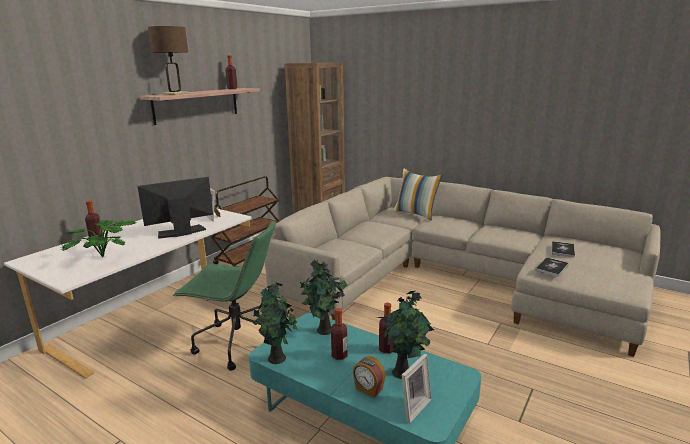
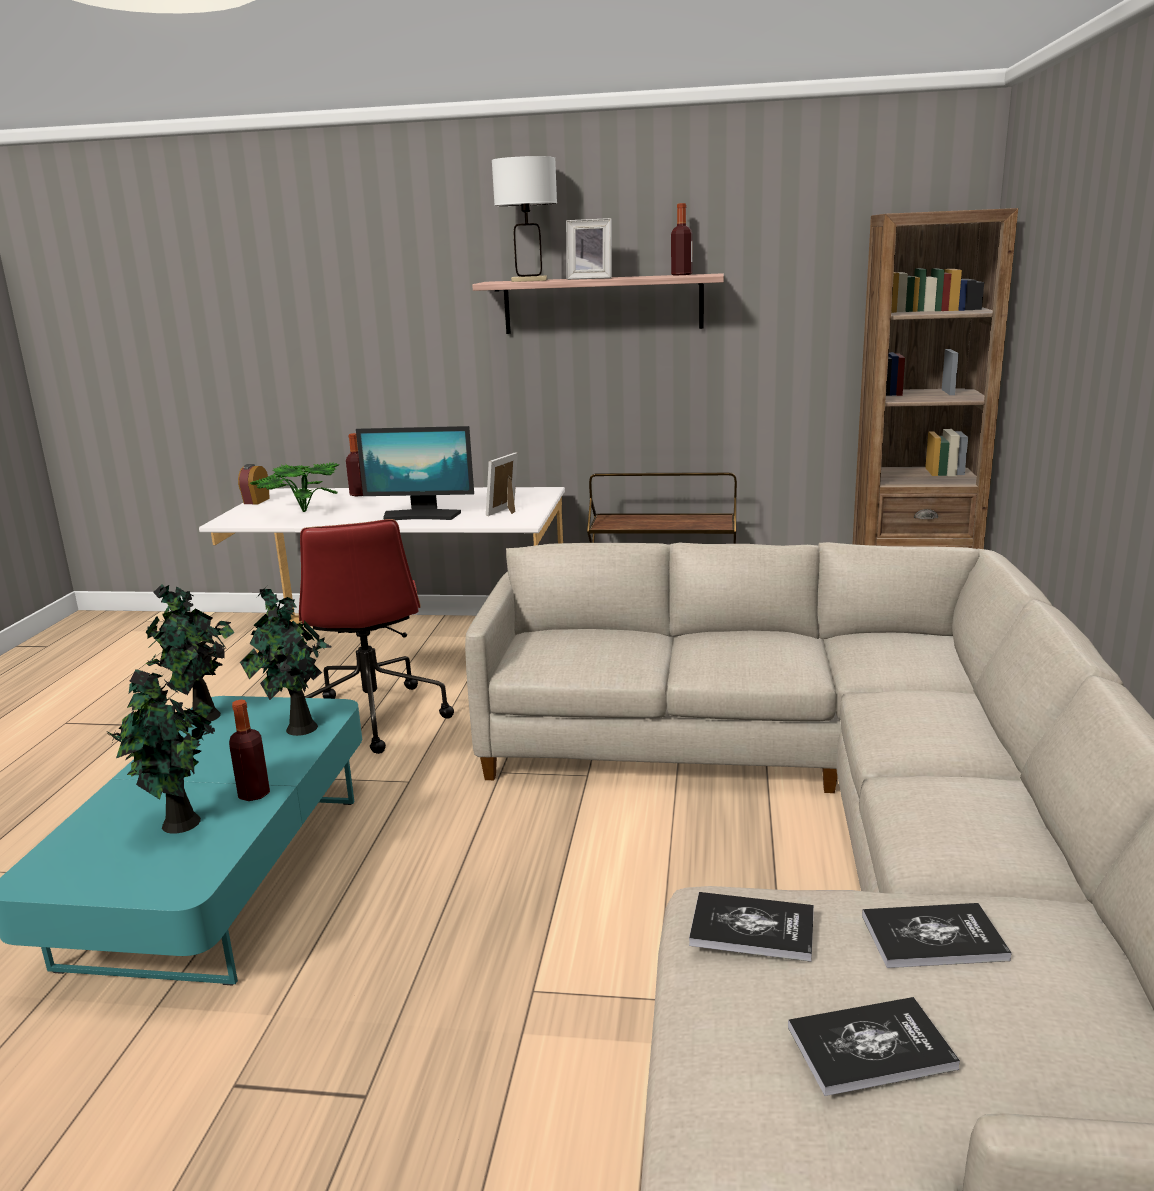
camera: 65 degrees right, 0 degrees up
monitor [137,177,213,239] -> monitor turned 150 degrees clockwise [356,426,474,520]
brown table lamp [148,26,188,95] -> white table lamp [492,156,557,282]
green office chair [173,220,276,371] -> red office chair [299,519,454,754]
bottle [331,308,347,360] -> none
alarm clock [353,356,386,398] -> alarm clock moved to [238,464,270,504]
pillow [393,168,443,220] -> none
picture frame [402,354,432,423] -> picture frame moved to [566,218,612,280]
none -> book [788,997,960,1096]

